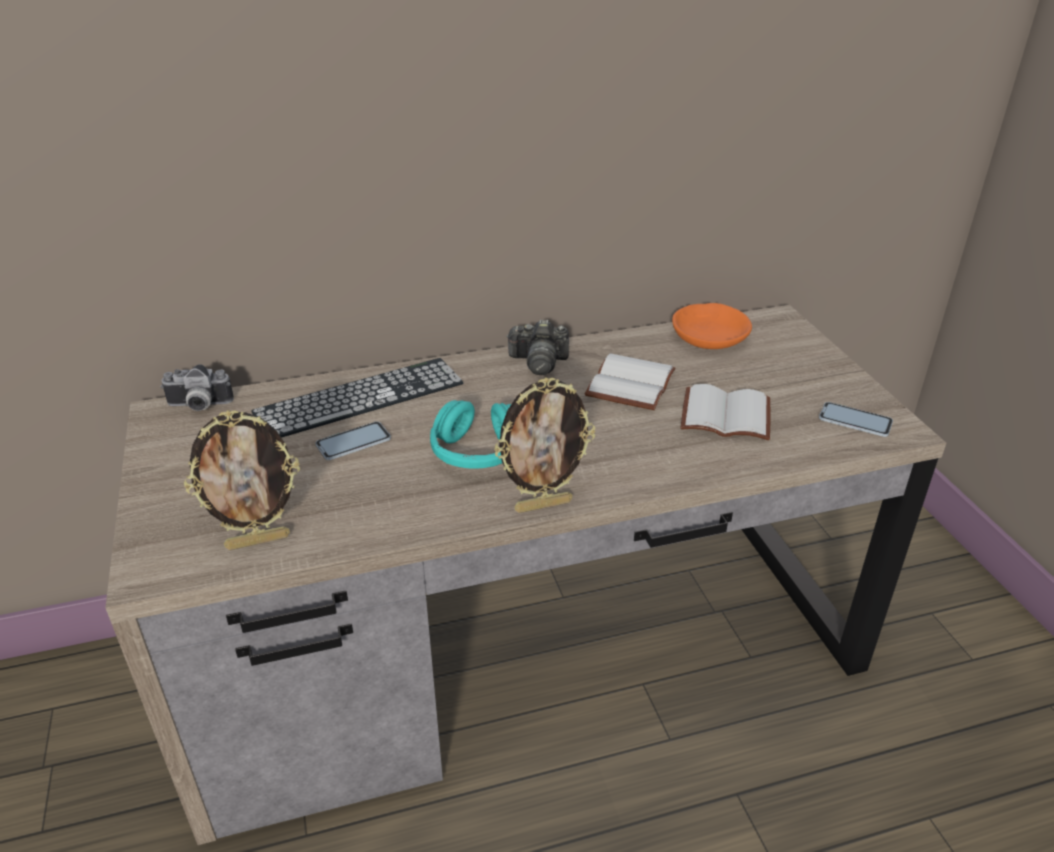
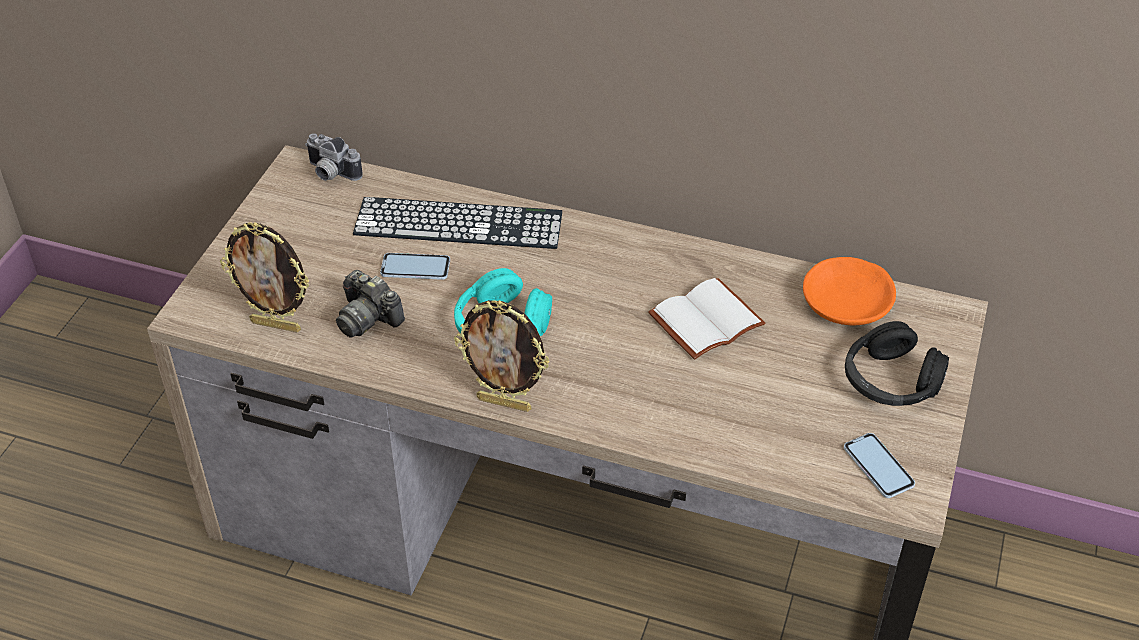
camera: 35 degrees right, 10 degrees up
camera [506,320,569,375] -> camera moved to [336,270,405,338]
white book [681,384,771,440] -> none
none -> black headphones [845,321,949,406]

